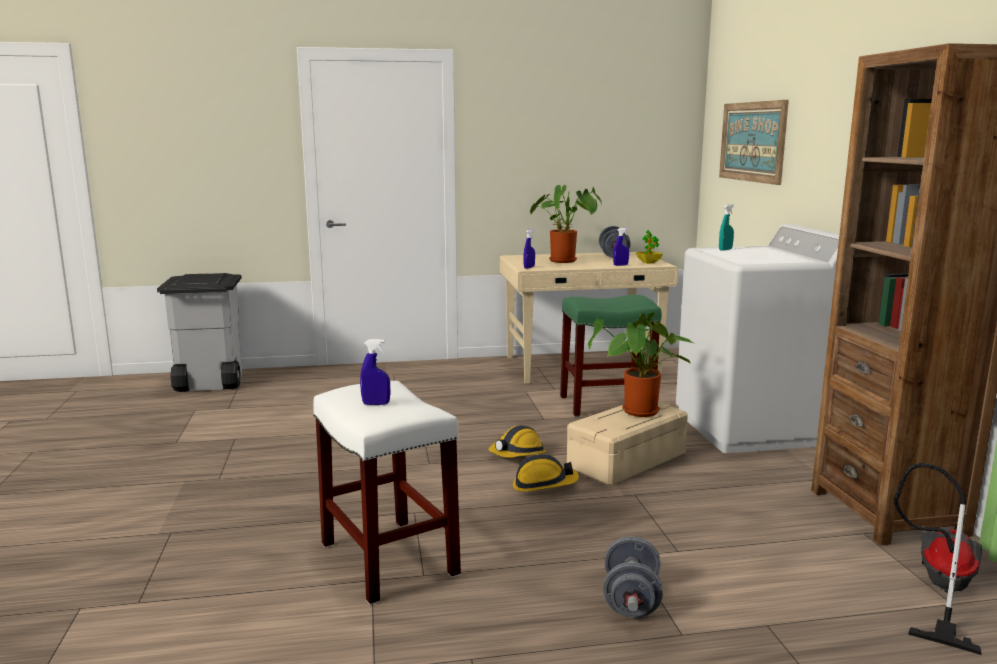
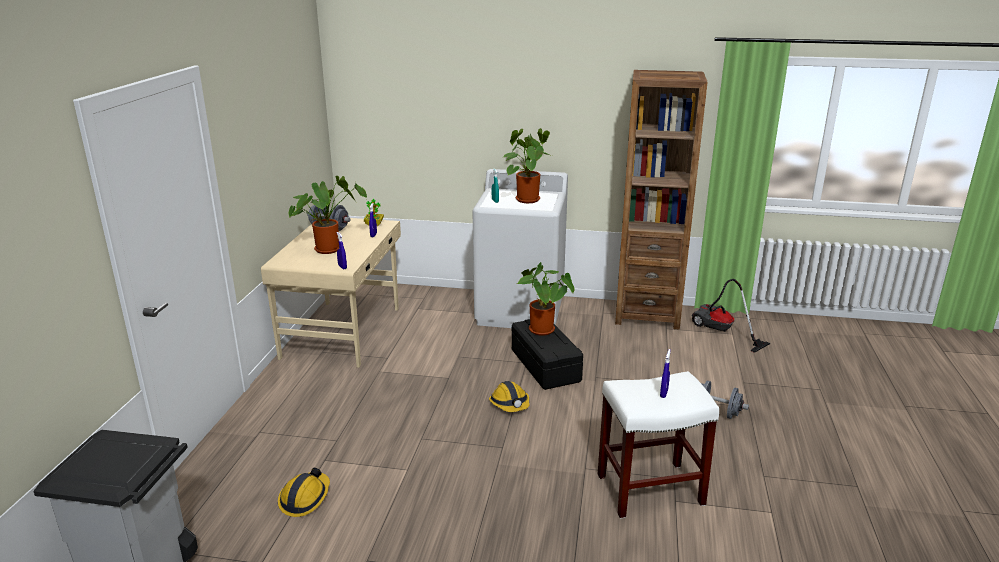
camera: 70 degrees left, 10 degrees up
hard hat [513,454,579,492] -> hard hat moved to [278,468,330,517]
green stool [560,295,661,417] -> none
beige storage box [567,401,688,486] -> black storage box [512,319,583,390]
picture [719,100,789,185] -> none
none -> potted plant [503,128,552,203]

